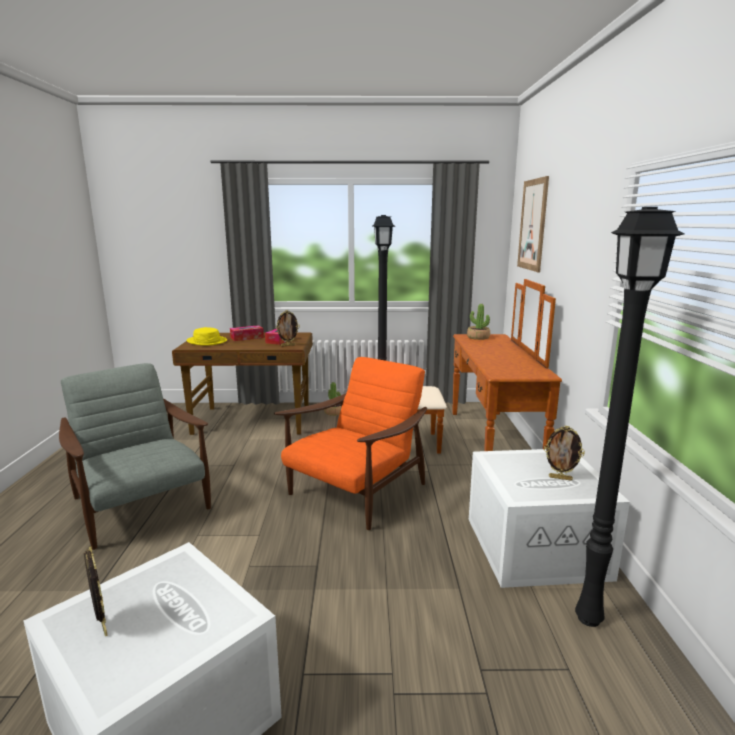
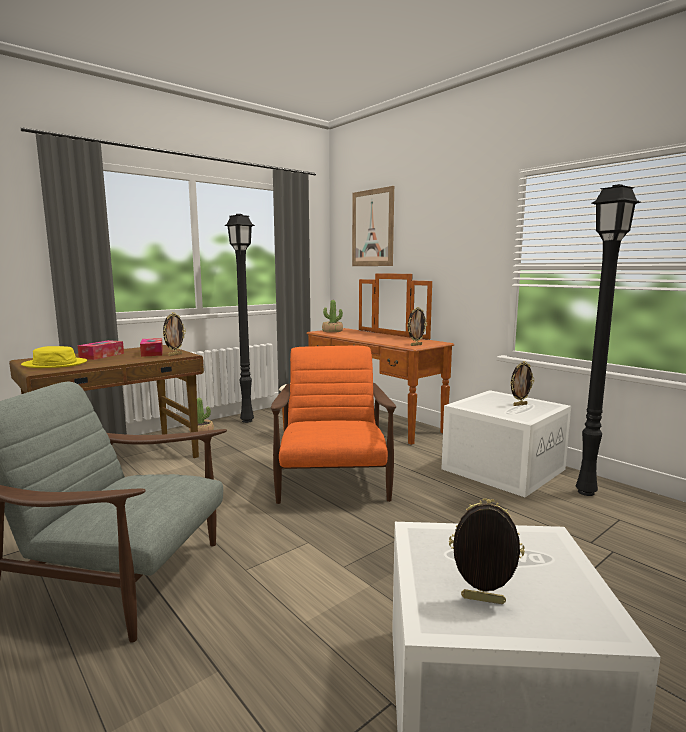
camera: 40 degrees left, 5 degrees down
none -> picture frame [407,307,427,346]

